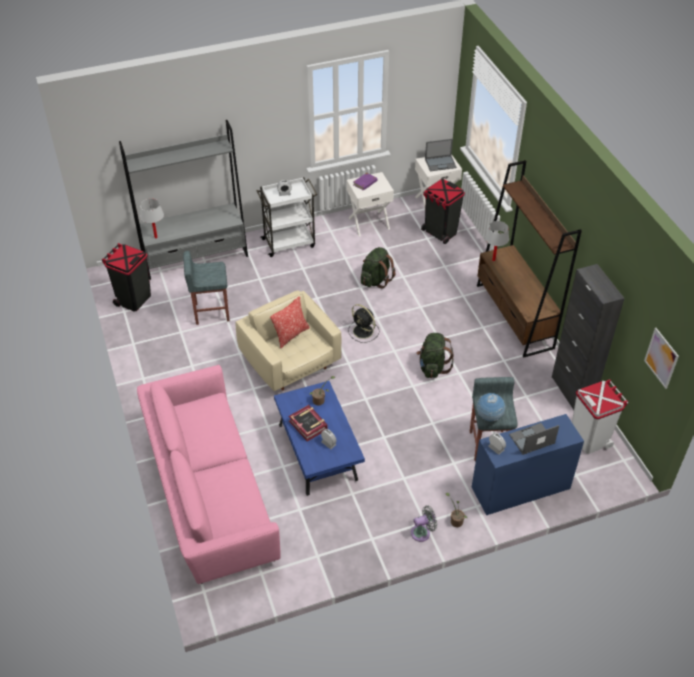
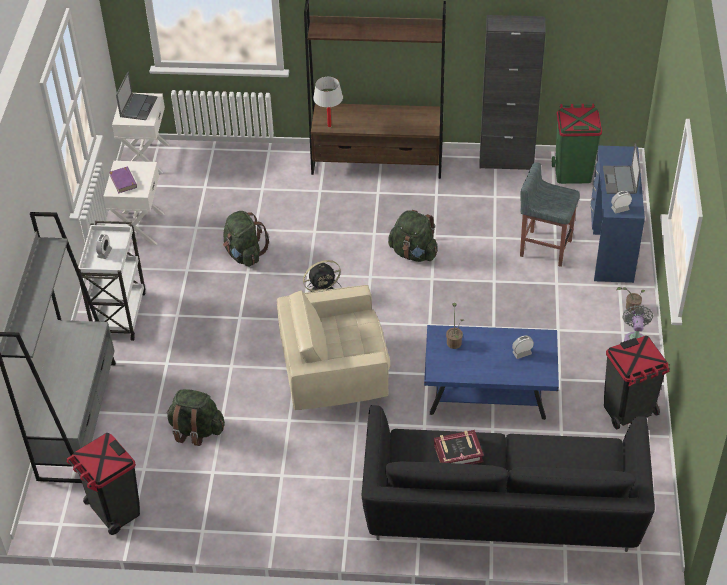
camera: 65 degrees left, 0 degrees up
pink sofa [137,365,281,584] -> black sofa [362,405,655,552]
white table lamp [140,199,164,239] -> none
grey stool [183,251,230,325] -> green backpack [167,389,225,446]
pillow [270,296,310,348] -> none
book [288,405,328,442] -> book moved to [434,430,484,464]
black trash can [421,179,465,244] -> black trash can moved to [604,336,670,429]
globe [476,393,505,421] -> none
white trash can [572,380,628,454] -> green trash can [552,104,602,184]
picture [644,328,679,389] -> none

